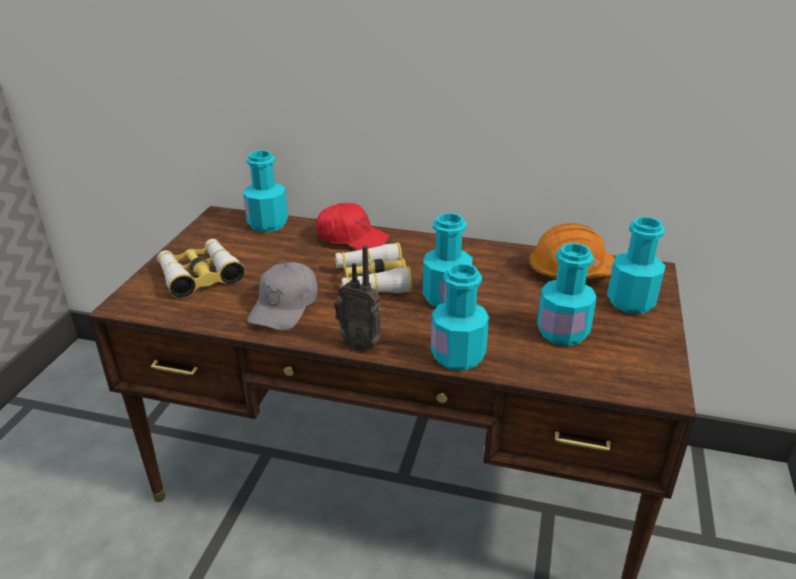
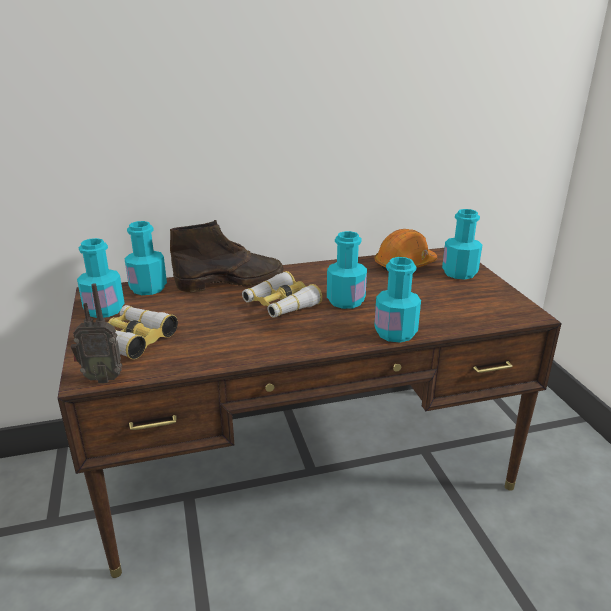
camera: 30 degrees left, 5 degrees down
grey cap [247,262,318,331] -> none
red cap [316,203,390,250] -> brown boot [170,220,284,292]
radio [334,245,382,351] -> radio moved to [71,283,123,383]
turquoise bottle [537,243,597,346] -> turquoise bottle moved to [77,238,125,318]

